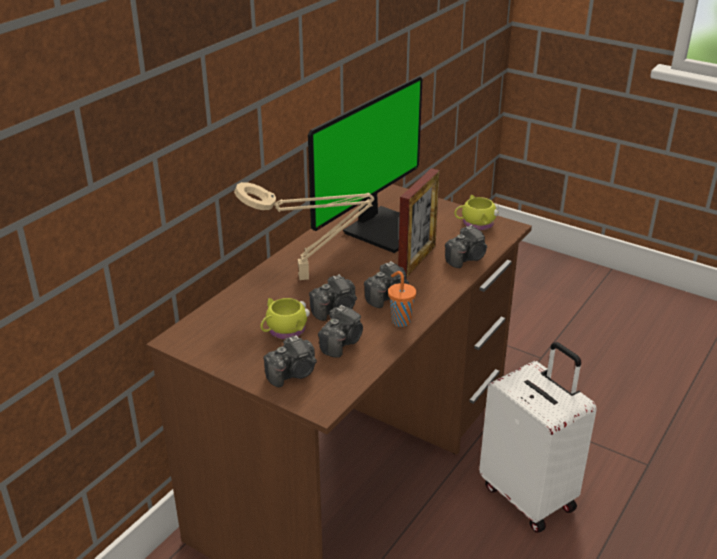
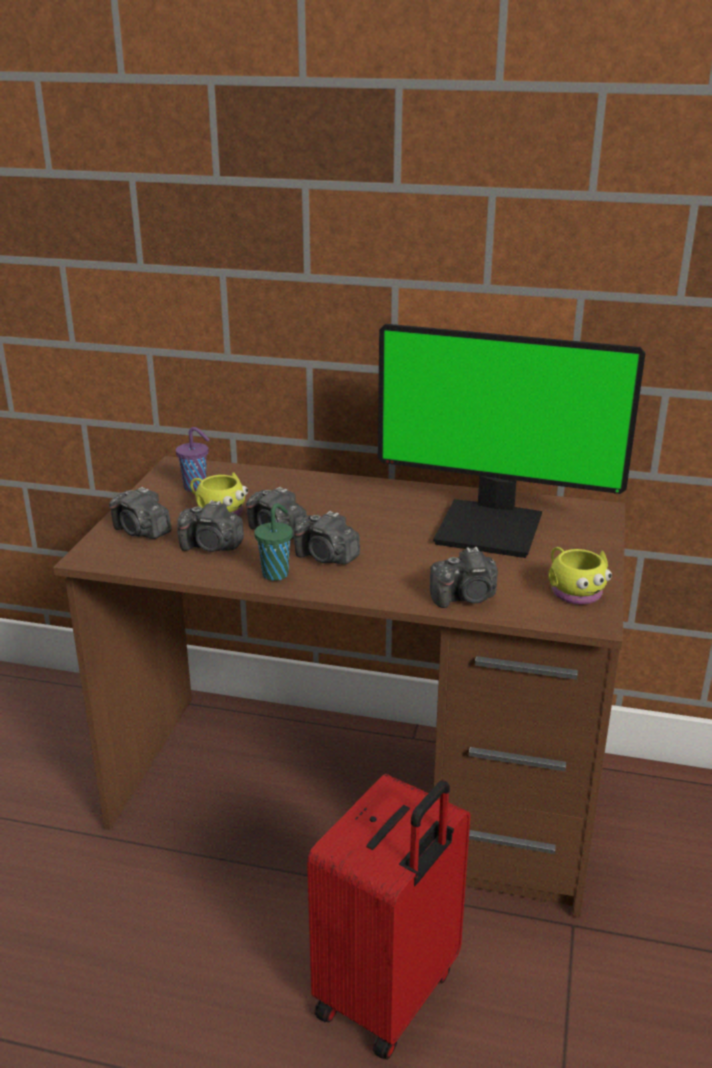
camera: 70 degrees right, 5 degrees down
beige table lamp [234,182,374,280] -> none
orange cup [388,271,416,327] -> green cup [254,503,293,581]
picture frame [398,168,440,278] -> none
camera [445,225,487,268] -> camera turned 45 degrees counterclockwise [430,547,498,608]
white suitcase [479,342,597,533] -> red suitcase [307,774,470,1060]
none -> purple cup [176,427,210,492]

